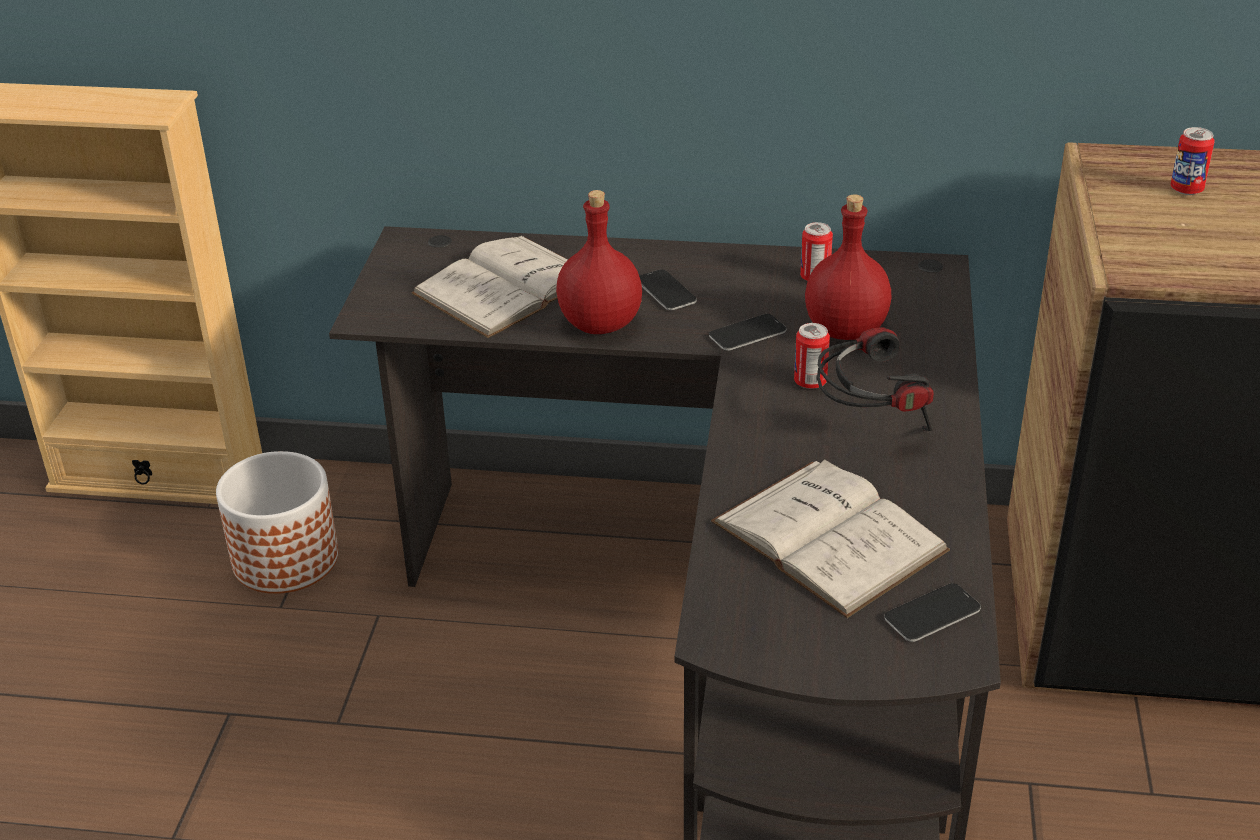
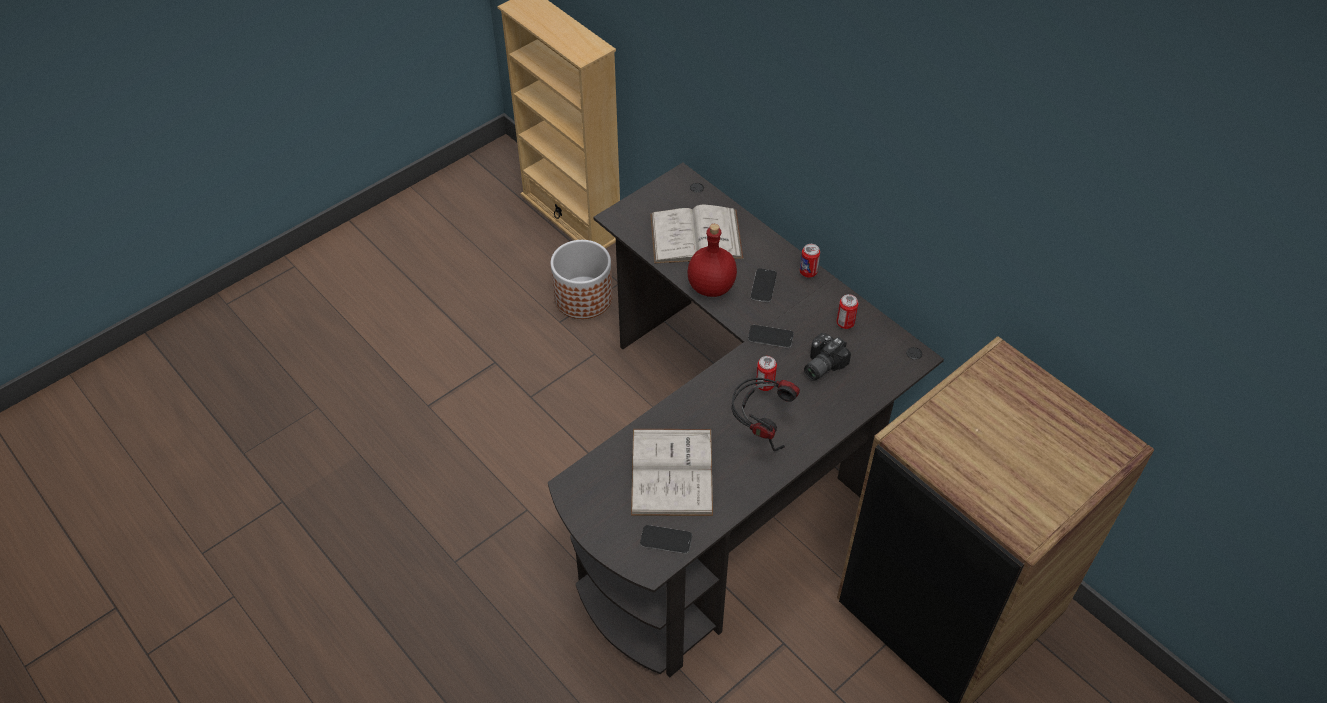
camera: 40 degrees right, 15 degrees up
red bottle [805,194,891,340] -> camera [804,333,851,380]
can [1171,127,1215,195] -> can moved to [800,244,820,277]

